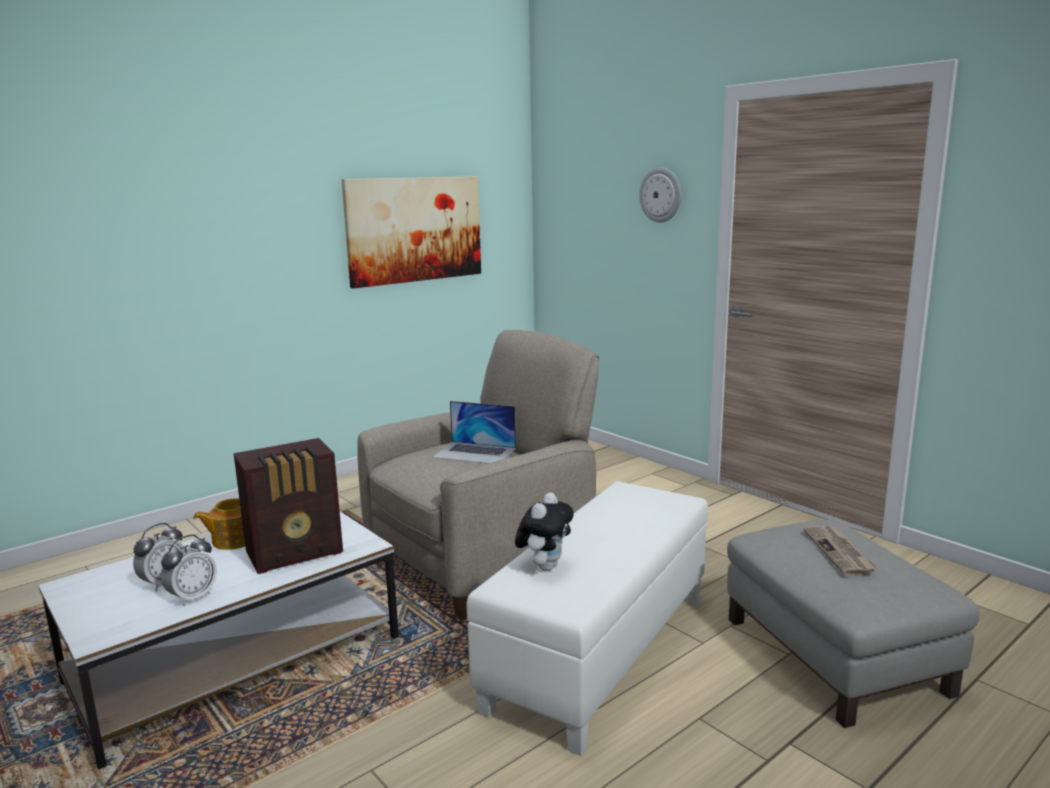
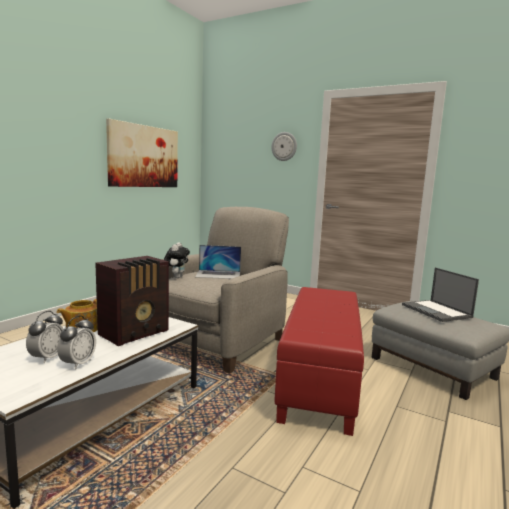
camera: 20 degrees left, 5 degrees down
white ottoman [467,481,708,756] -> red ottoman [274,287,364,436]
plush toy [515,492,574,571] -> plush toy moved to [164,243,190,278]
newspaper [803,525,878,576] -> laptop [402,267,479,322]

